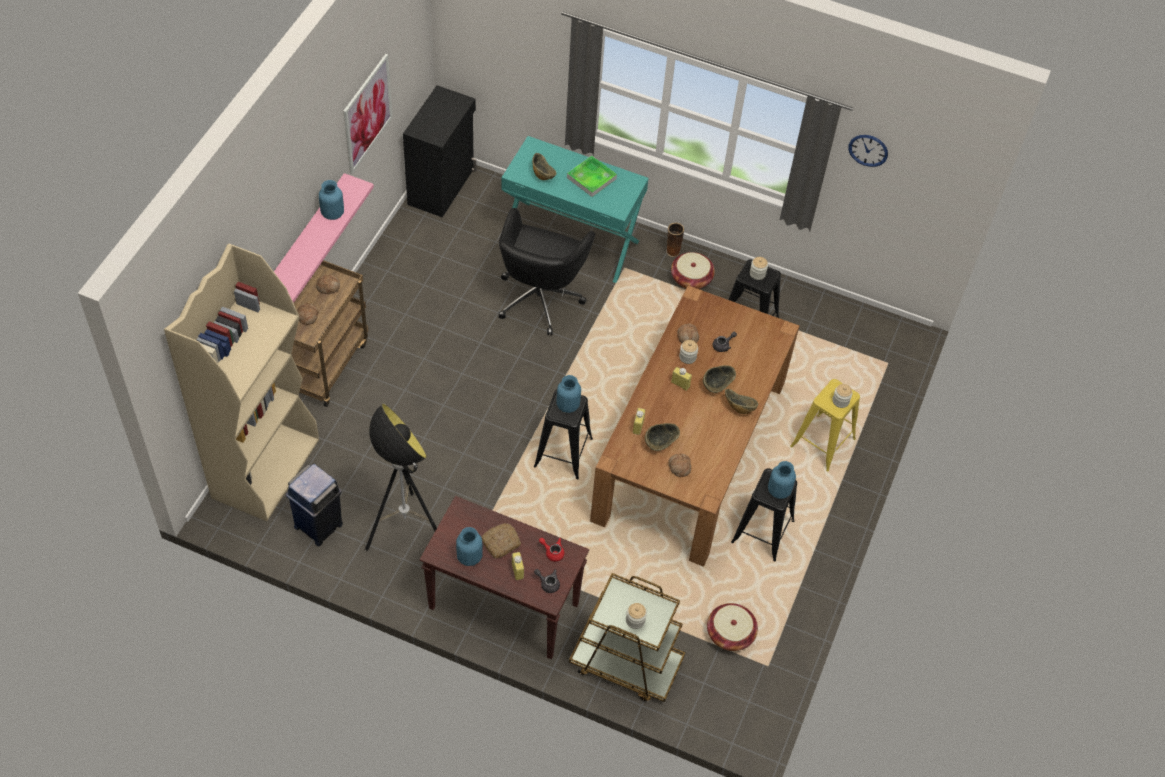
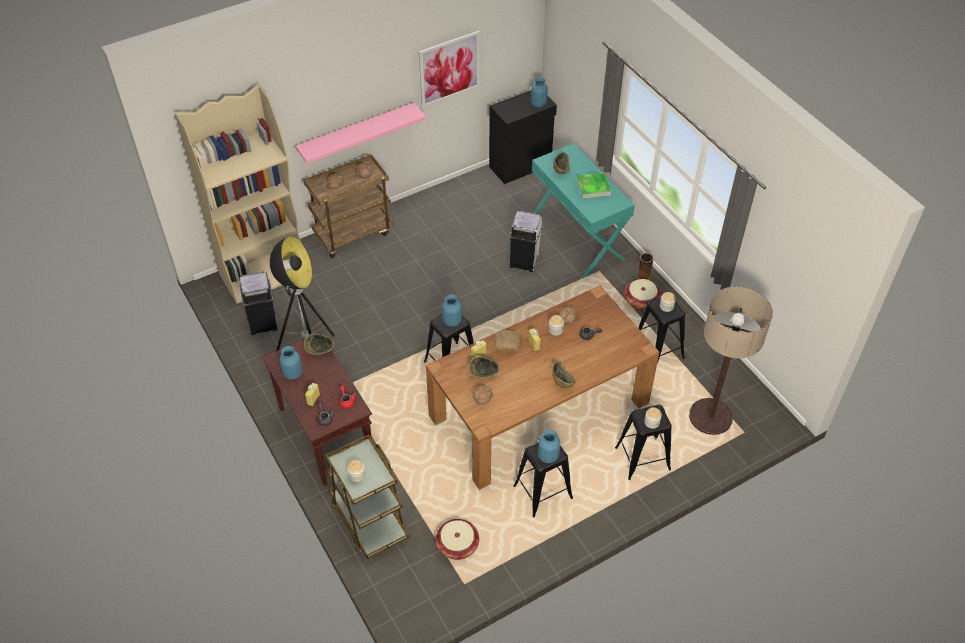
camera: 40 degrees right, 5 degrees down
blue vase [319,180,344,220] -> blue vase moved to [531,77,548,107]
bread [482,523,521,559] -> bread moved to [494,330,522,352]
black office chair [498,208,595,335] -> white trash can [509,211,543,272]
bowl [703,365,736,393] -> bowl moved to [304,333,334,355]
yellow stool [790,379,860,471] -> black stool [615,405,671,480]
wall clock [848,135,888,167] -> none
none -> floor lamp [689,286,773,435]

